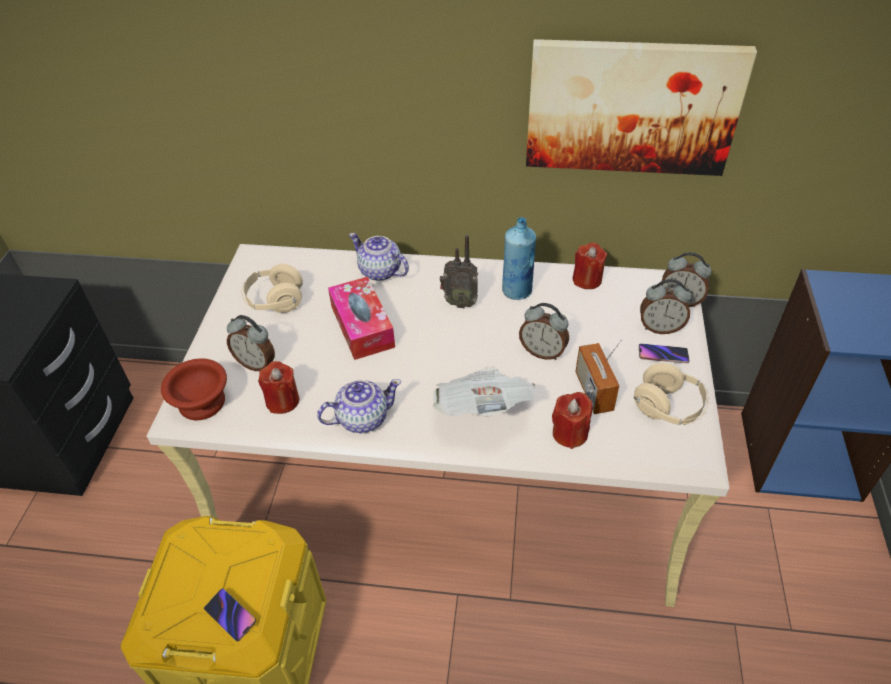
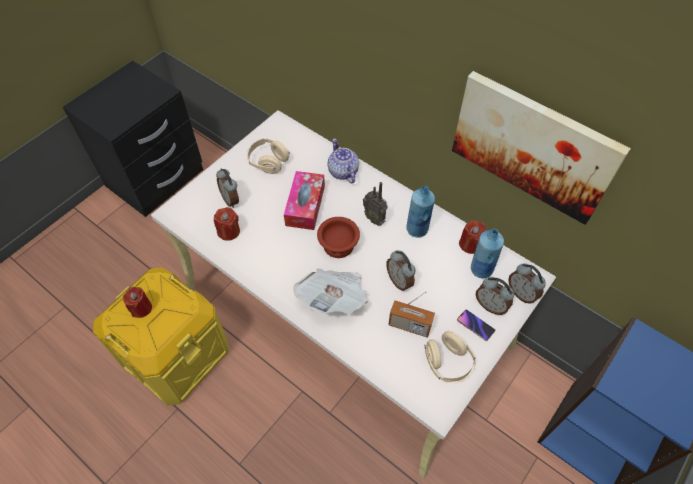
camera: 30 degrees right, 10 degrees up
brown bowl [161,359,227,420] -> brown bowl moved to [317,217,360,258]
phone [204,588,256,641] -> none
teapot [317,379,401,433] -> none
red candle [552,392,593,449] -> red candle moved to [123,287,152,318]
radio [575,339,622,414] -> radio turned 90 degrees counterclockwise [388,291,435,338]
none -> blue bottle [471,229,504,278]

